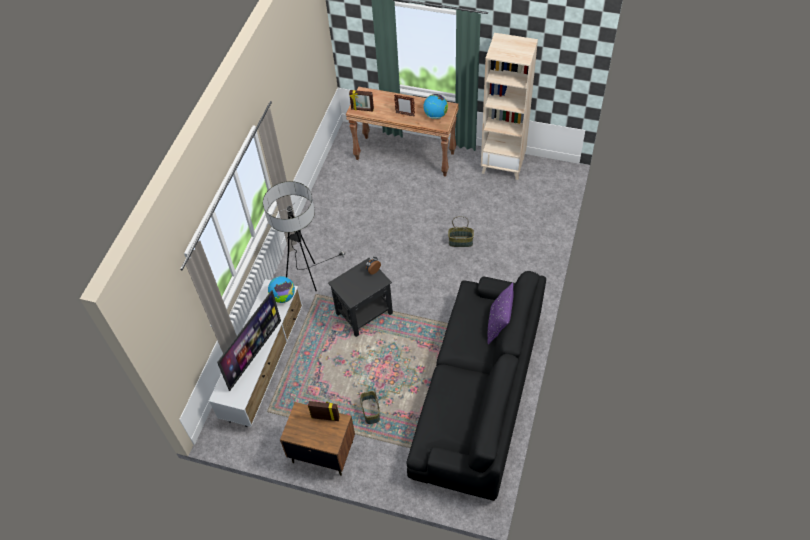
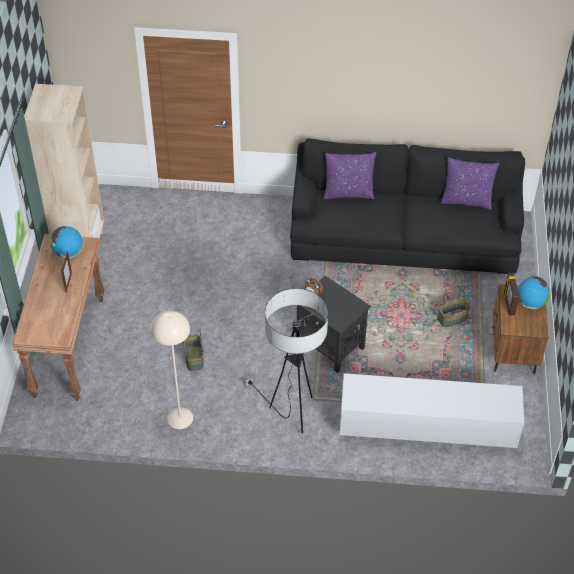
camera: 105 degrees left, 5 degrees down
television [217,290,281,391] -> none
globe [268,276,295,303] -> globe moved to [518,276,550,309]
picture frame [349,90,374,111] -> none
basket [448,216,474,247] -> basket moved to [183,329,204,371]
none -> beige floor lamp [151,311,193,429]
none -> purple pillow [441,157,499,210]

